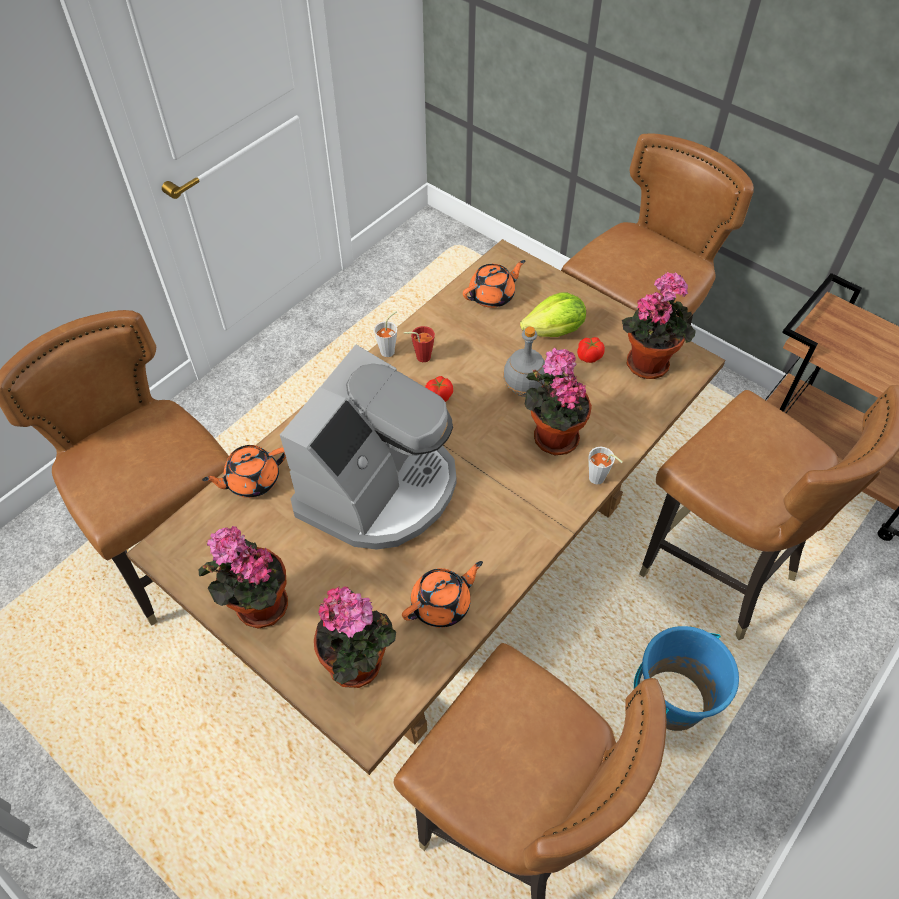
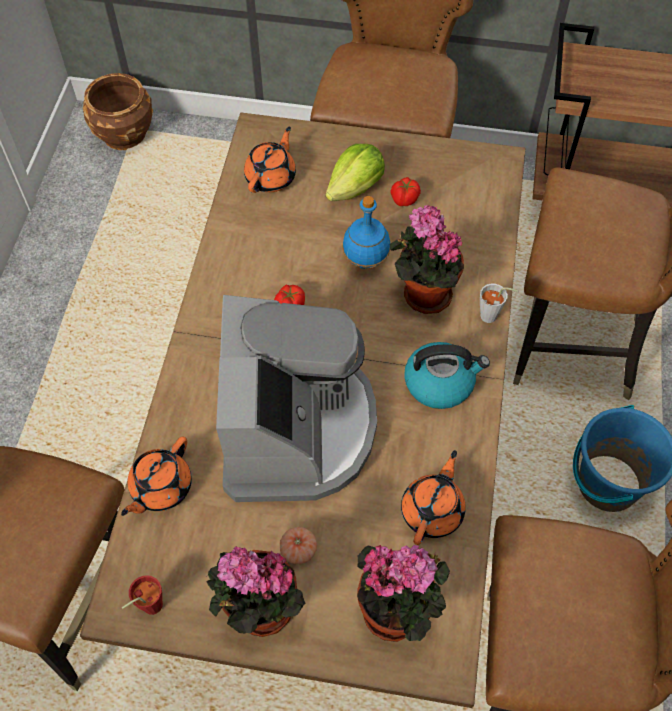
camera: 30 degrees left, 5 degrees up
grey cup [374,311,397,357] -> none
red cup [404,326,435,362] -> red cup moved to [122,575,163,615]
grey bottle [503,327,546,397] -> blue bottle [342,196,390,269]
potted plant [622,272,696,379] -> none
none -> brown planter [83,73,153,150]
none -> tomato [279,527,317,564]
none -> kettle [404,342,490,409]

